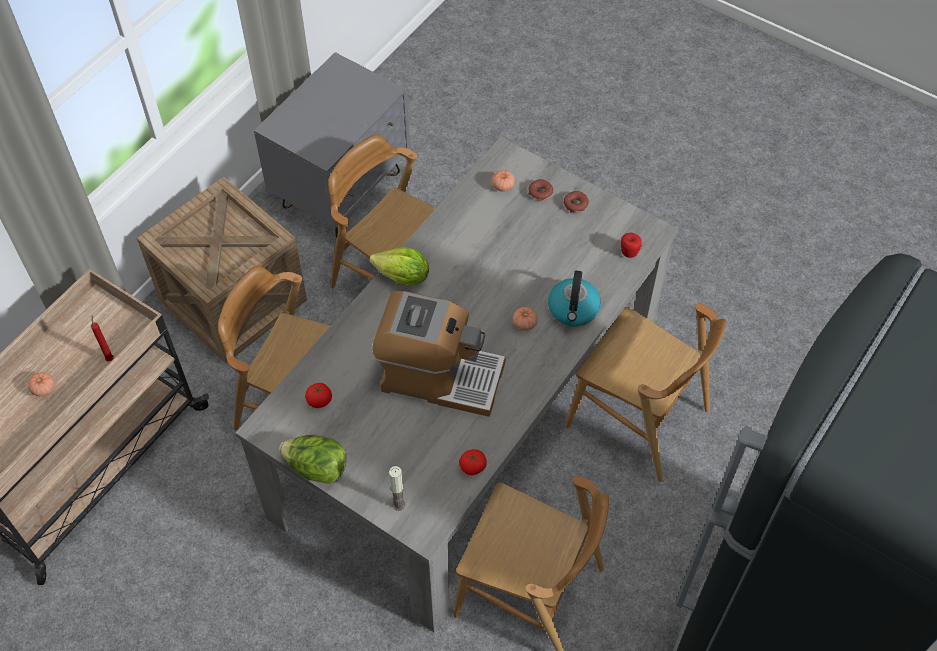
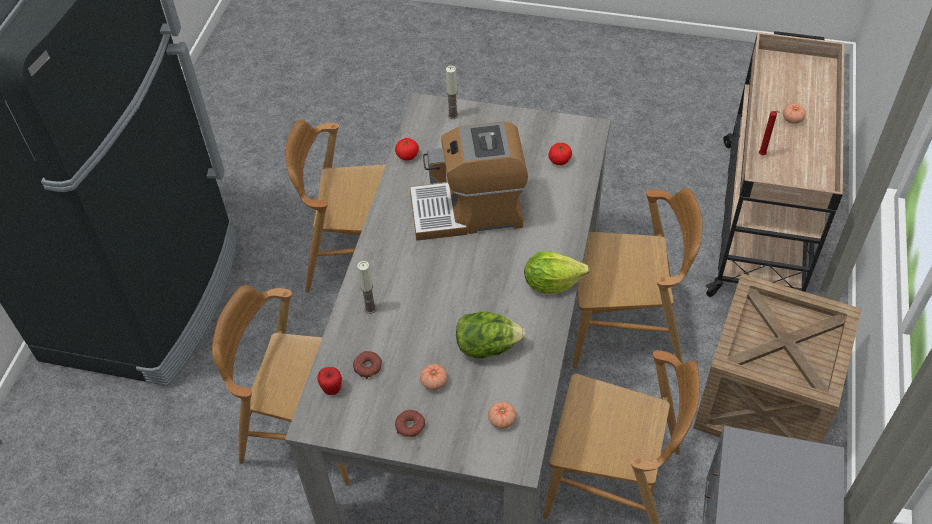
camera: 160 degrees right, 5 degrees down
lettuce [279,435,346,484] -> lettuce moved to [456,311,526,358]
tomato [513,307,538,331] -> tomato moved to [420,364,448,390]
donut [528,179,553,201] -> donut moved to [353,351,382,379]
kettle [548,270,601,327] -> candle [357,261,377,314]

